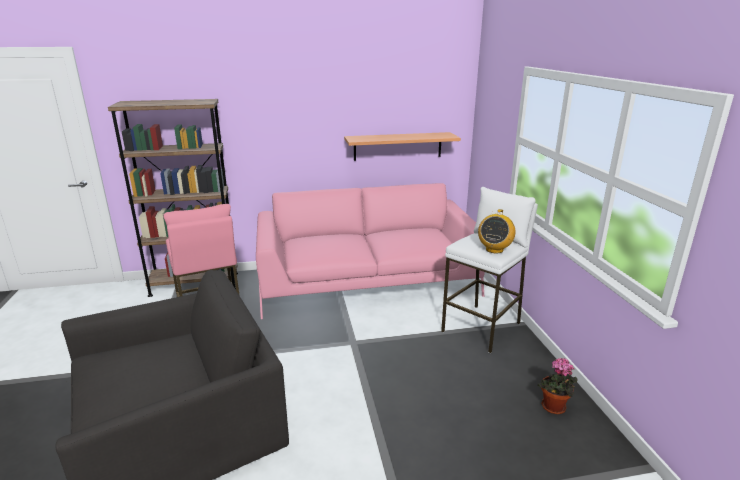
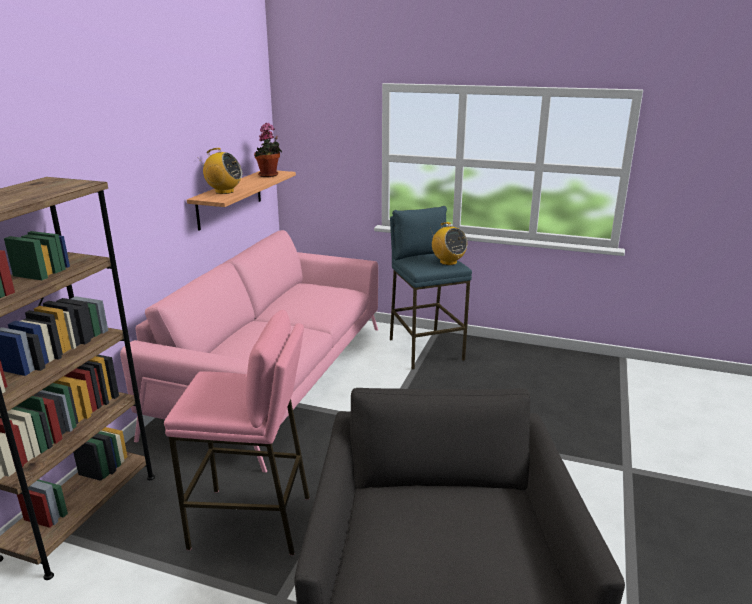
camera: 60 degrees left, 0 degrees up
white stool [441,187,538,353] -> blue stool [390,206,472,370]
potted plant [538,358,578,414] -> potted plant moved to [254,123,282,177]
none -> radio [199,148,242,194]

